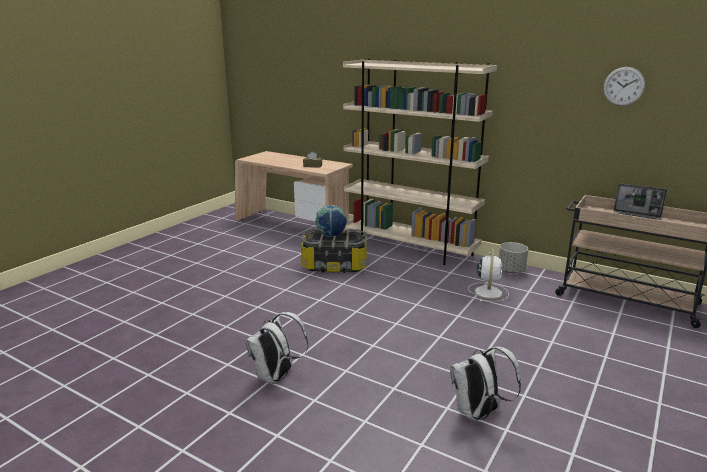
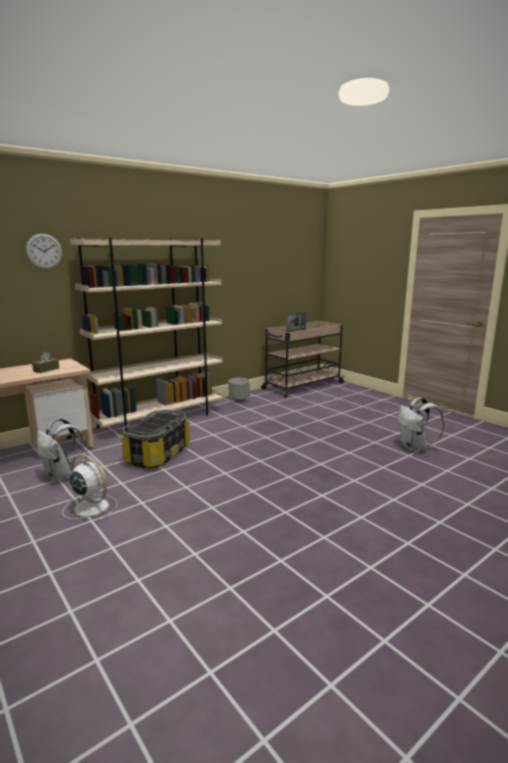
camera: 70 degrees left, 5 degrees down
white backpack [245,312,308,384] -> white backpack moved to [36,419,87,482]
globe [315,205,347,237] -> none
white fan [468,248,509,302] -> white fan moved to [62,454,117,520]
wall clock [603,67,645,106] -> wall clock moved to [26,234,62,269]

